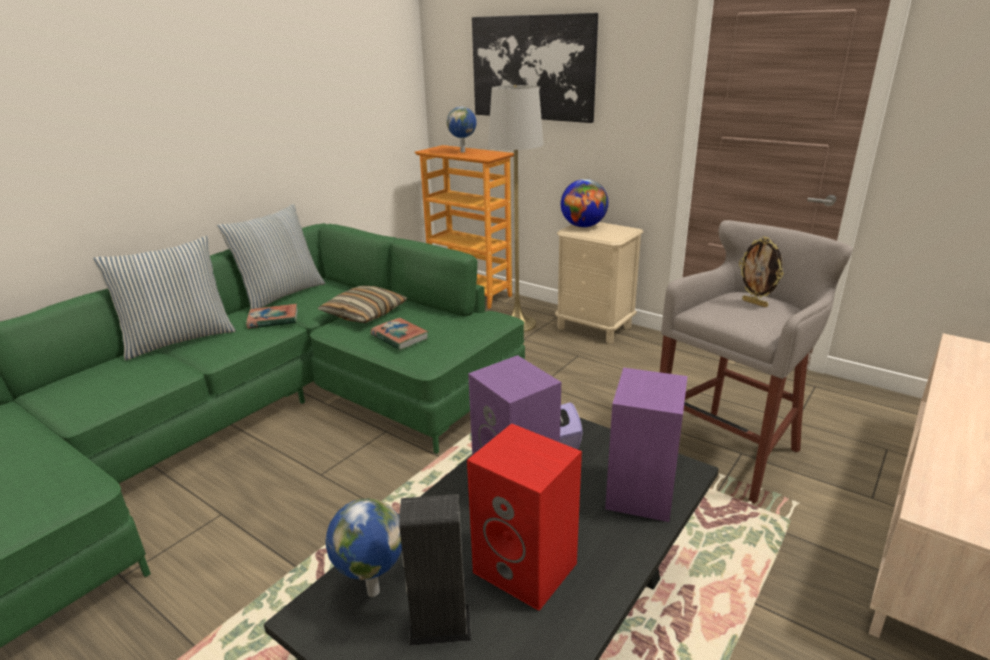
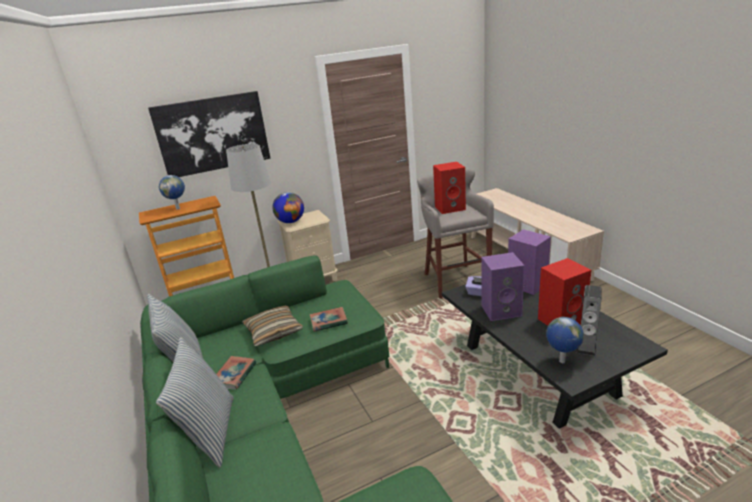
camera: 60 degrees left, 0 degrees up
picture frame [739,237,784,308] -> red speaker [433,162,466,214]

